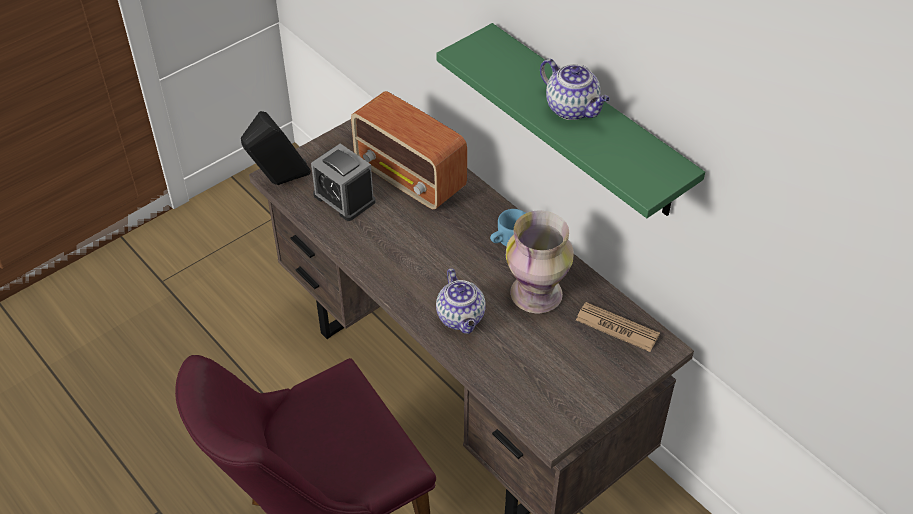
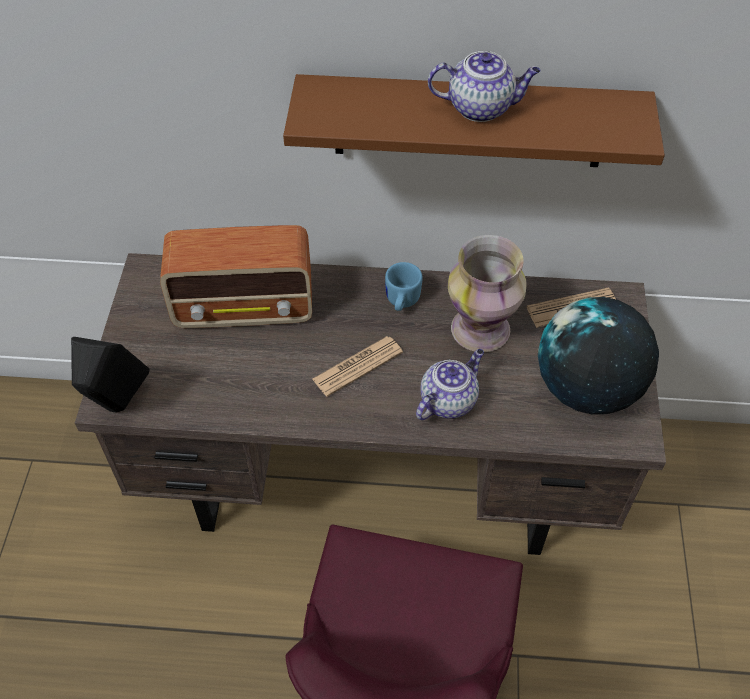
camera: 45 degrees left, 5 degrees up
alarm clock [311,143,376,221] -> none
green shelf [436,23,705,218] -> brown shelf [283,74,665,167]
teapot [436,268,486,334] -> teapot turned 75 degrees counterclockwise [416,349,484,420]
none -> newspaper [312,336,403,397]
none -> globe [538,297,659,414]

